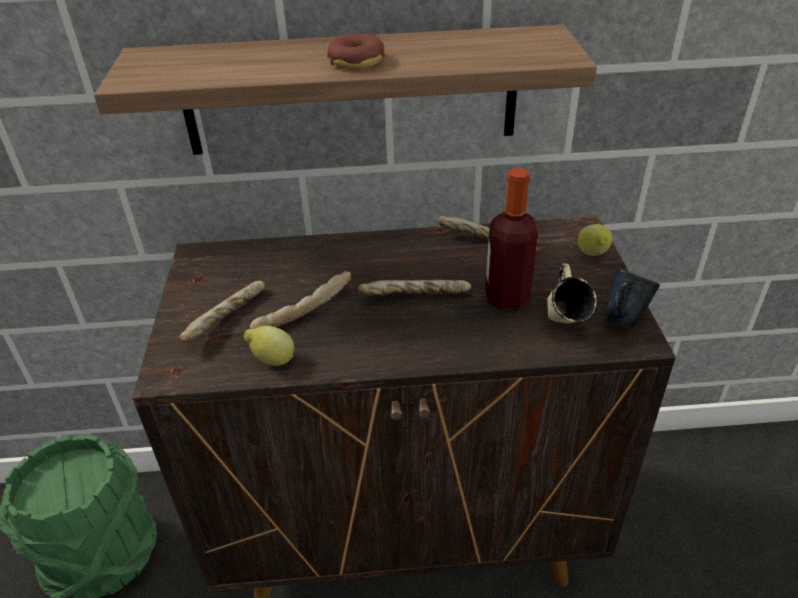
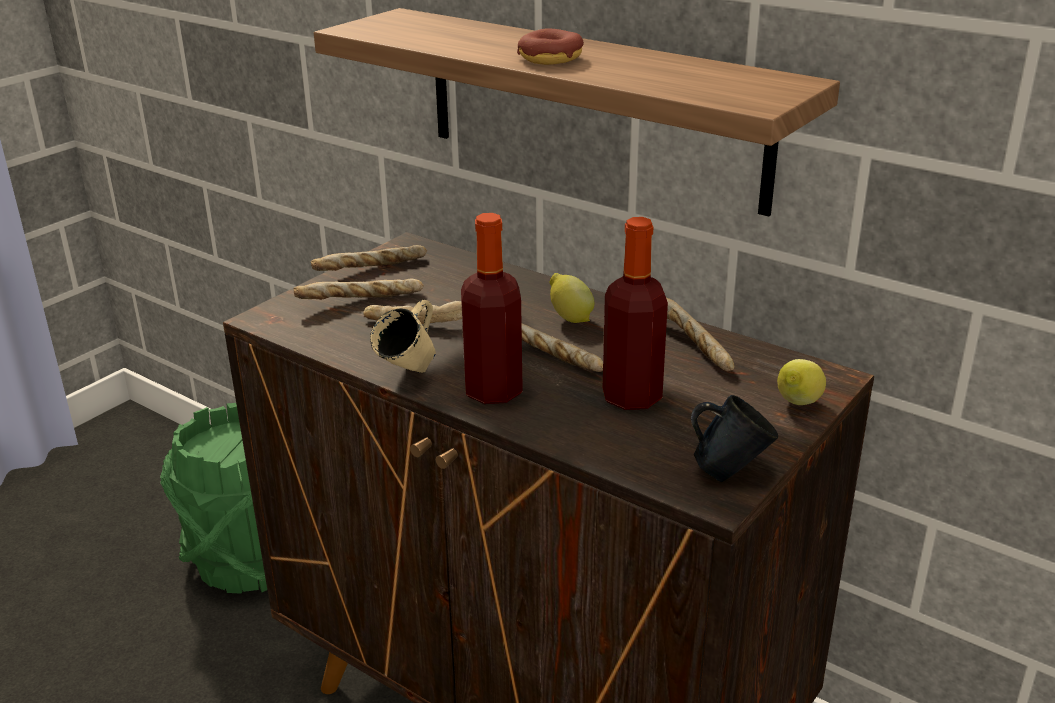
camera: 40 degrees right, 10 degrees down
lemon [244,326,294,366] -> lemon moved to [549,273,594,323]
beige mug [547,263,597,323] -> beige mug moved to [370,300,436,373]
none -> bread [311,245,427,271]
none -> bottle [461,213,523,404]

